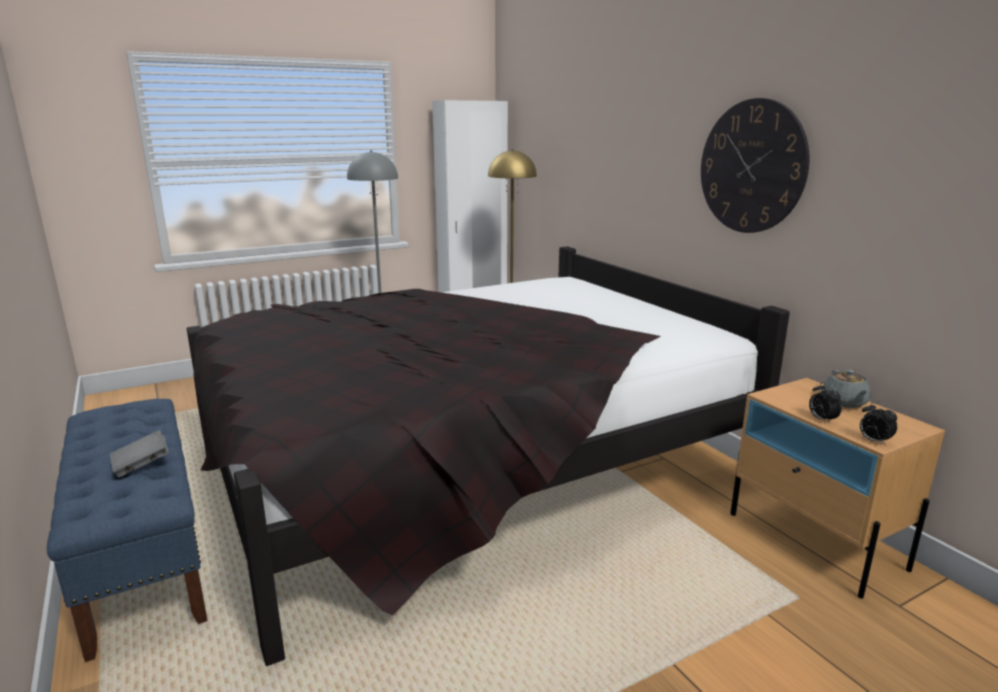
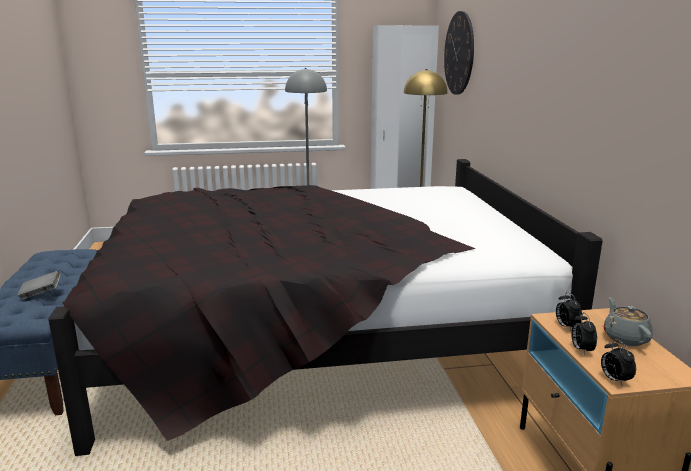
camera: 20 degrees right, 0 degrees up
wall clock [701,98,809,233] -> wall clock moved to [444,11,474,95]
grey teapot [822,370,871,408] -> grey teapot turned 150 degrees clockwise [604,297,653,346]
none -> alarm clock [556,292,582,331]

